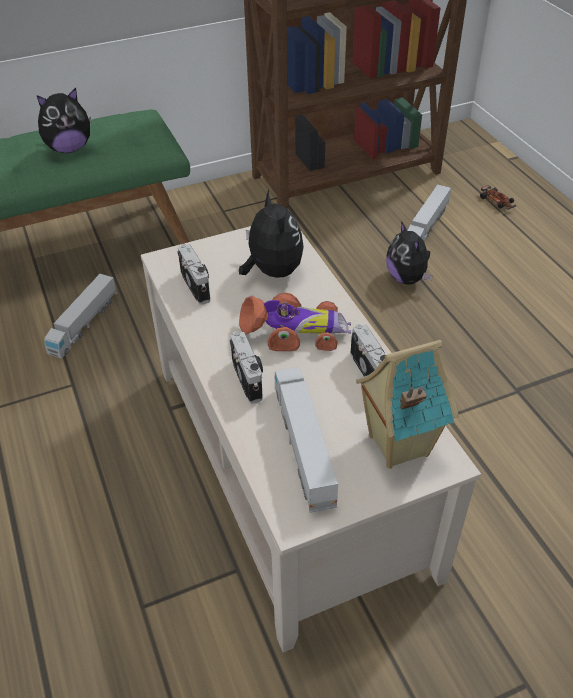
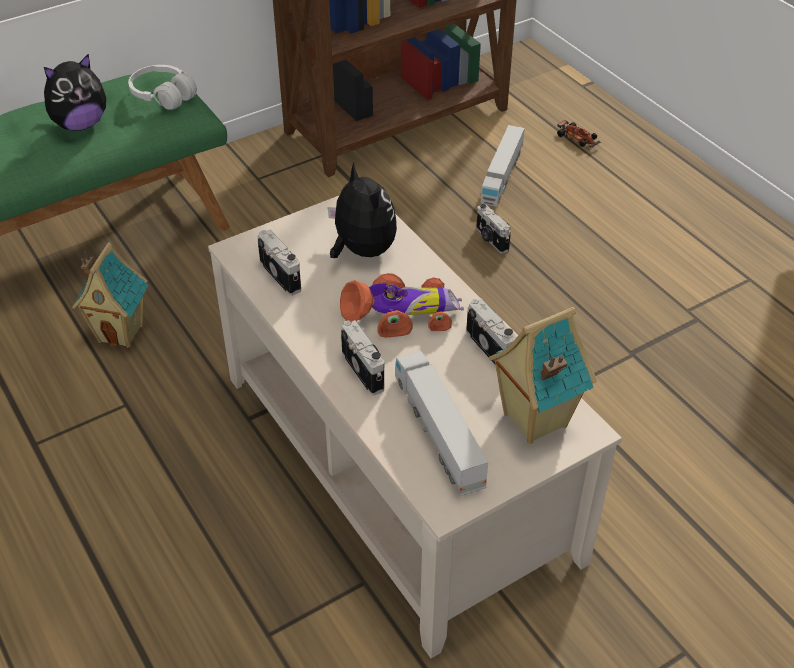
camera: 10 degrees left, 0 degrees up
toy truck [44,274,117,359] -> toy house [72,242,149,348]
plush toy [386,221,433,285] -> camera [476,204,511,254]
none -> white headphones [128,65,197,110]

